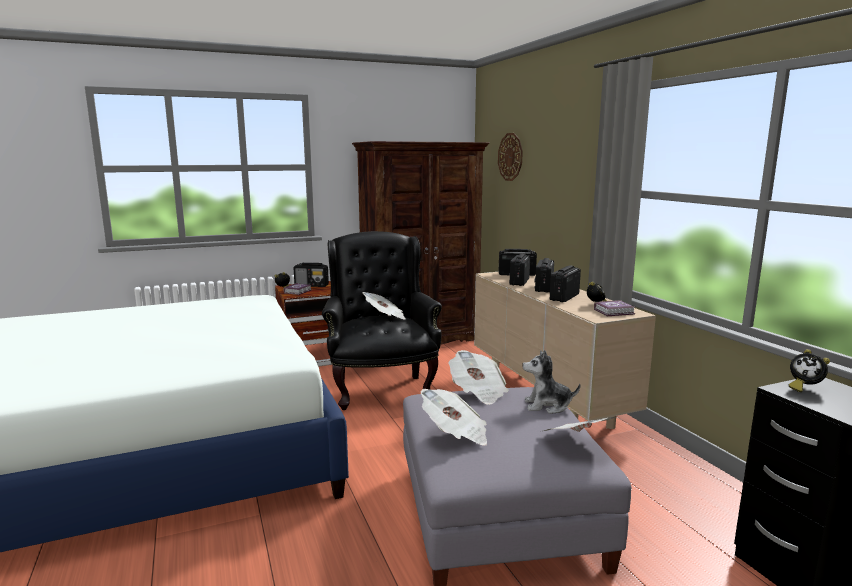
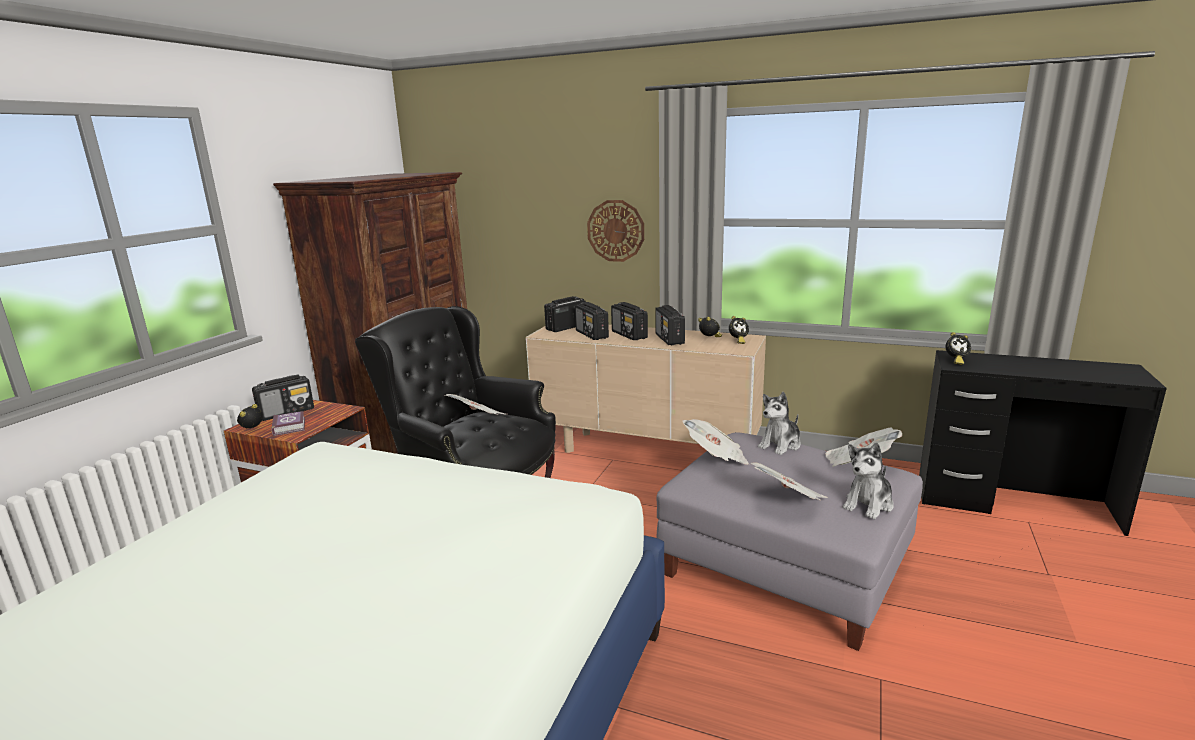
camera: 45 degrees left, 5 degrees up
wall clock [498,133,523,181] -> wall clock moved to [587,200,644,262]
book [594,300,635,316] -> alarm clock [729,316,749,344]
none -> plush toy [843,442,894,519]

